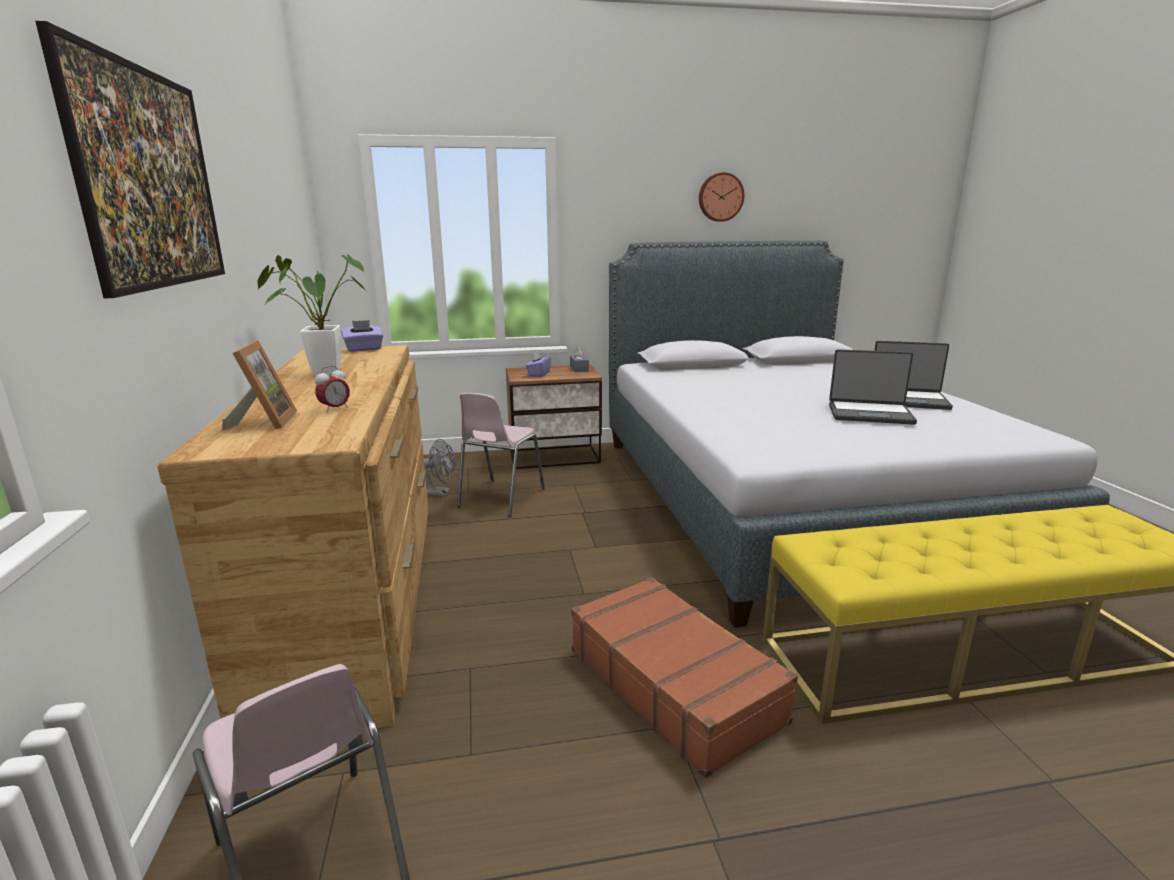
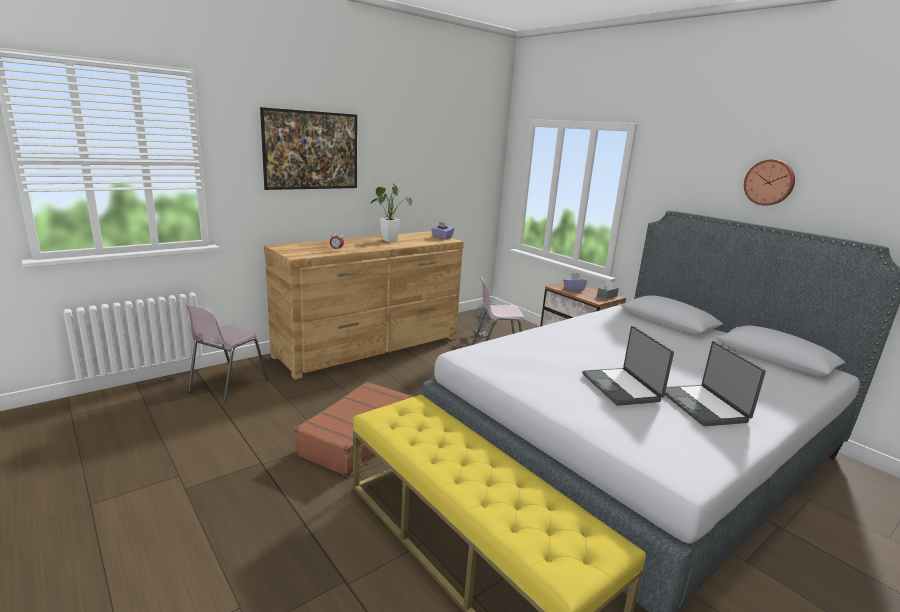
camera: 60 degrees right, 0 degrees up
picture frame [222,340,297,430] -> none

